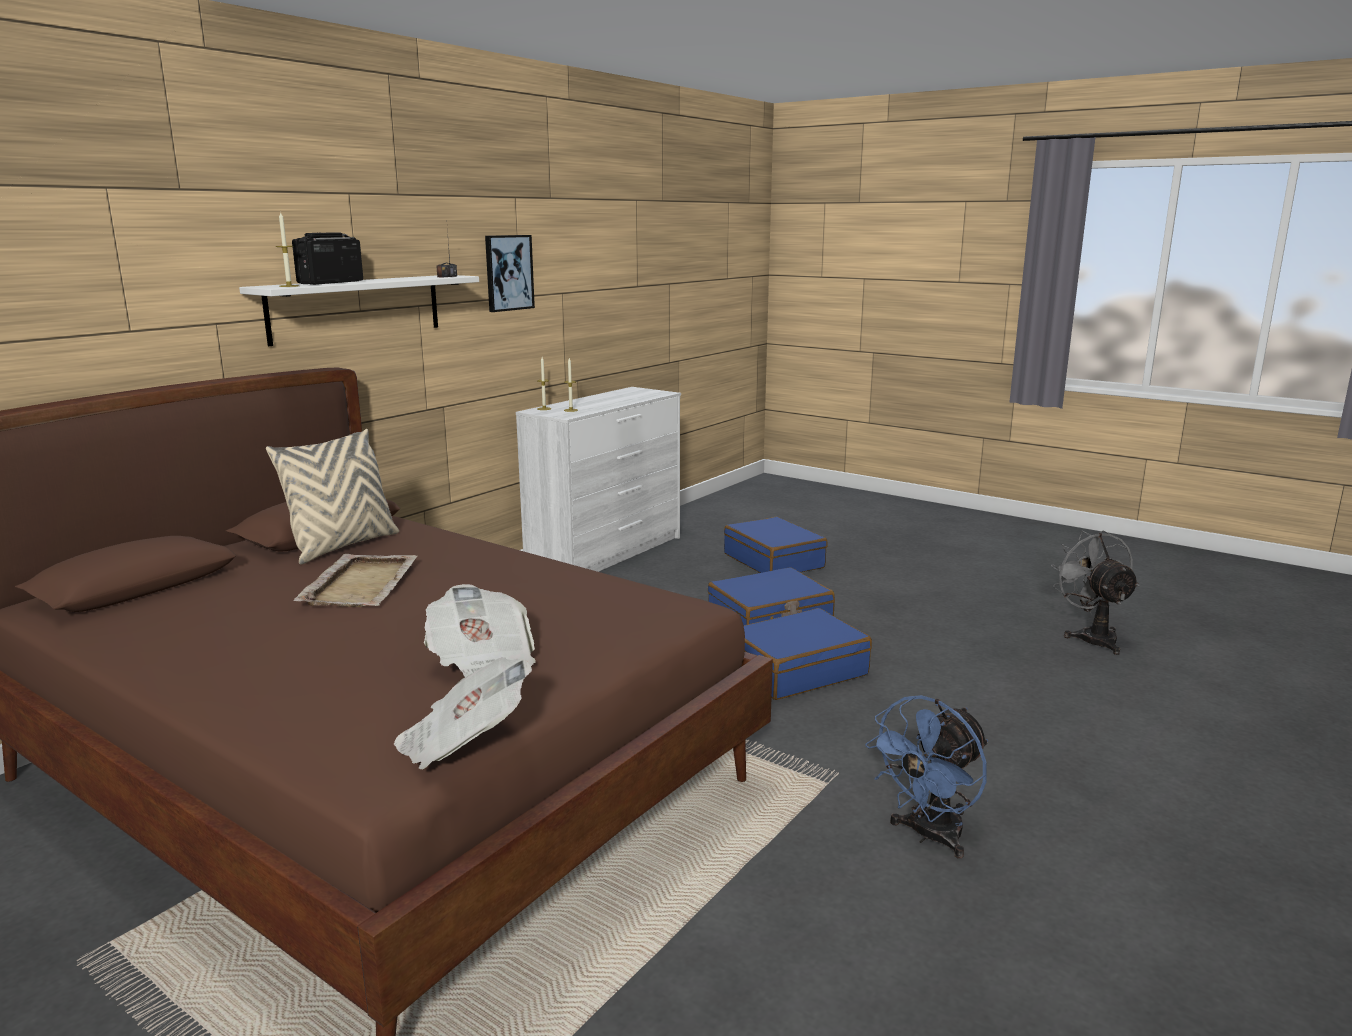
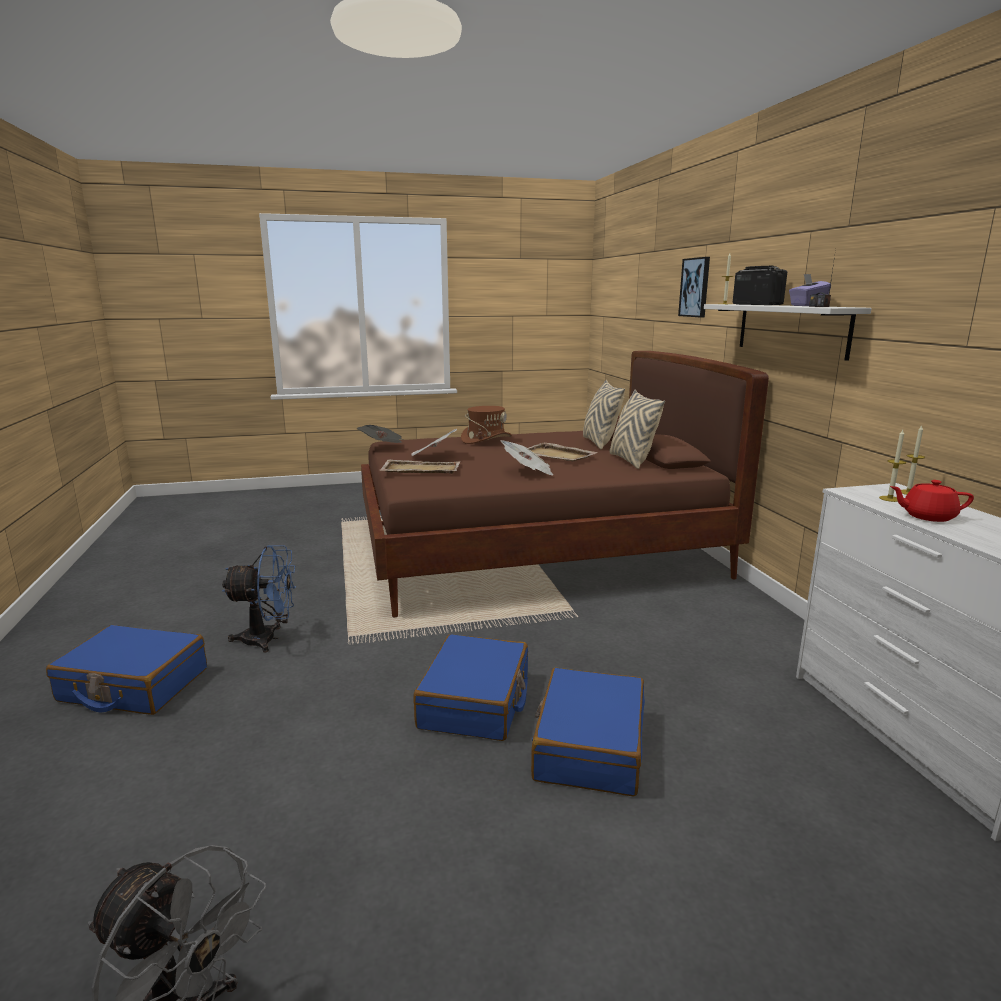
camera: 130 degrees right, 0 degrees up
picture [485,235,535,312] -> picture moved to [678,257,710,317]
blue suitcase [724,517,828,573] -> blue suitcase moved to [46,625,207,715]
blue fan [865,695,989,859] -> blue fan turned 90 degrees clockwise [222,545,296,652]
none -> beige tray [379,460,460,474]
none -> brown hat [461,406,512,444]
none -> newspaper [501,440,554,476]
none -> beige pillow [583,380,625,450]
none -> purple tissue box [789,274,831,306]
none -> red teapot [890,480,974,522]

